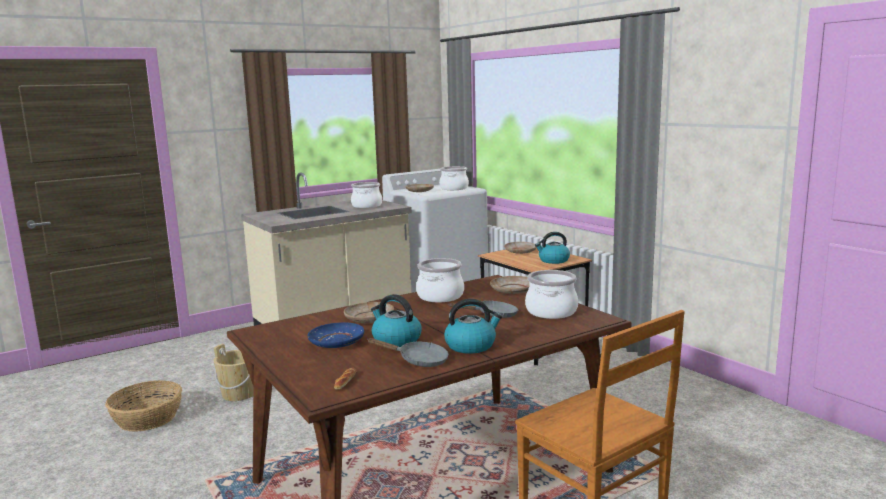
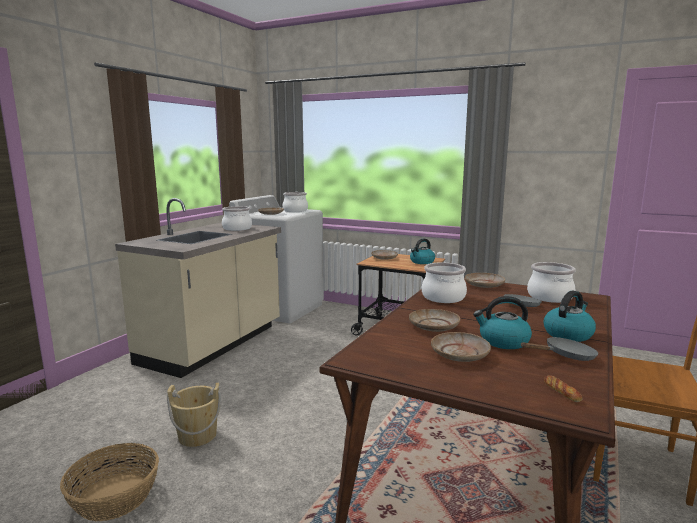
camera: 30 degrees left, 0 degrees up
blue plate [308,322,364,348] -> beige plate [431,332,491,362]

